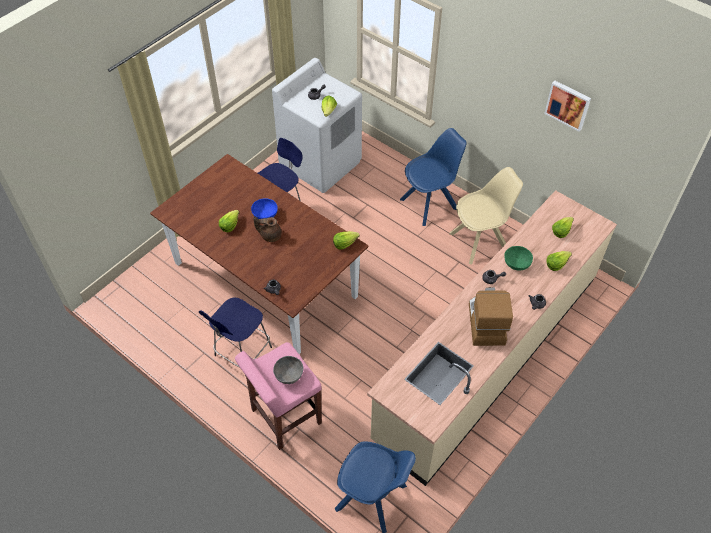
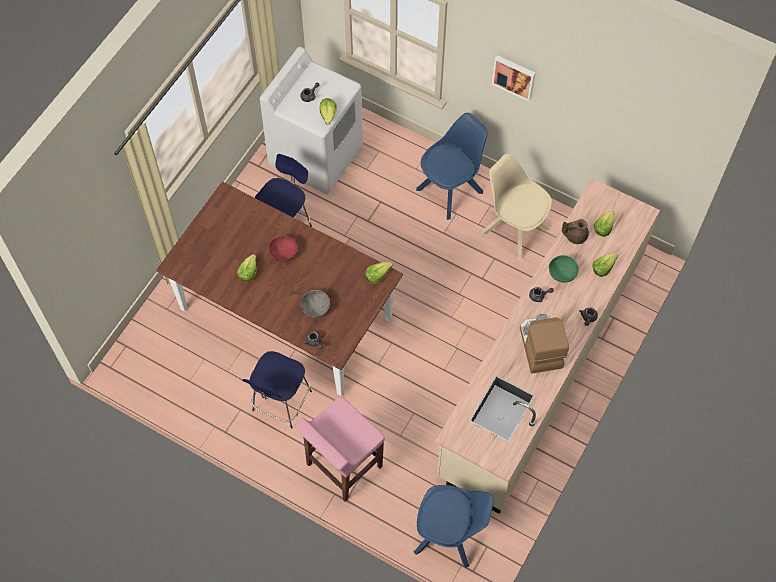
camera: 10 degrees left, 10 degrees up
blue bowl [251,199,278,219] -> red bowl [269,236,298,262]
brown teapot [253,216,282,242] -> brown teapot moved to [562,219,589,244]
grey bowl [273,356,303,384] -> grey bowl moved to [301,290,330,318]
beige chair [449,167,523,264] -> beige chair turned 105 degrees counterclockwise [482,154,552,260]
picture [544,81,591,131] -> picture moved to [492,55,536,101]

